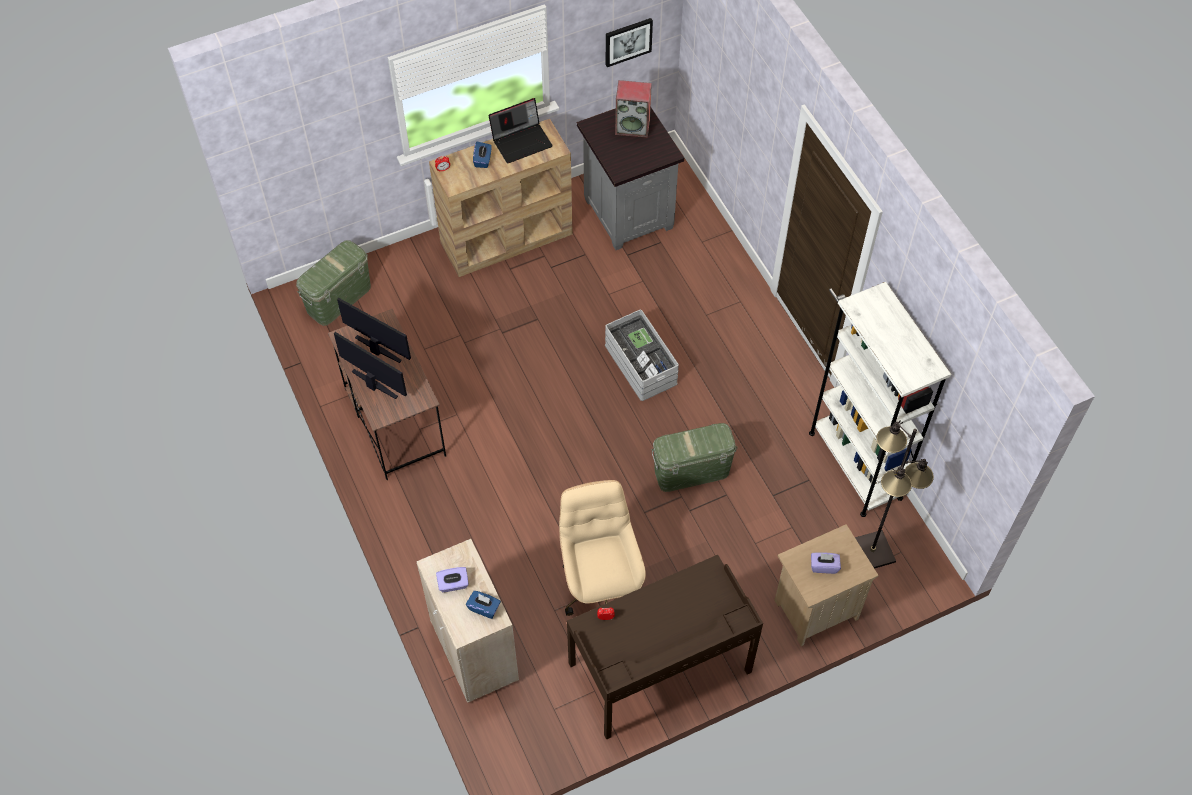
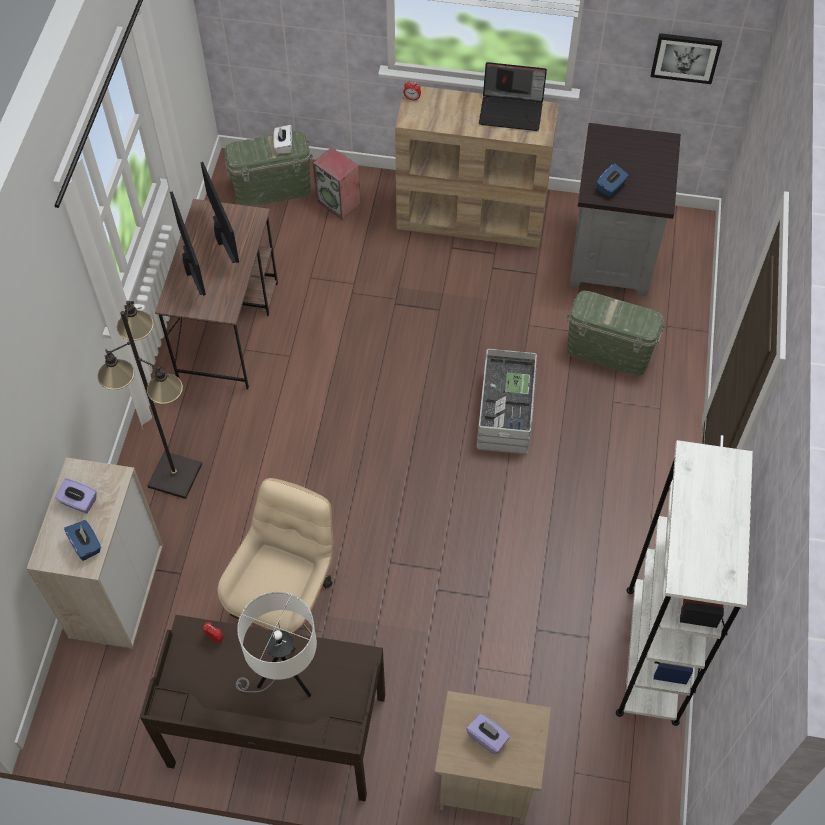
camera: 35 degrees right, 0 degrees up
blue tissue box [473,142,491,168] -> blue tissue box moved to [597,163,629,197]
speaker [615,80,652,138] -> speaker moved to [313,147,361,219]
green storage box [651,423,738,492] -> green storage box moved to [567,291,665,376]
black floor lamp [855,420,934,569] -> black floor lamp moved to [98,301,202,499]
none -> white table lamp [236,592,317,697]
none -> white tissue box [273,125,292,154]

